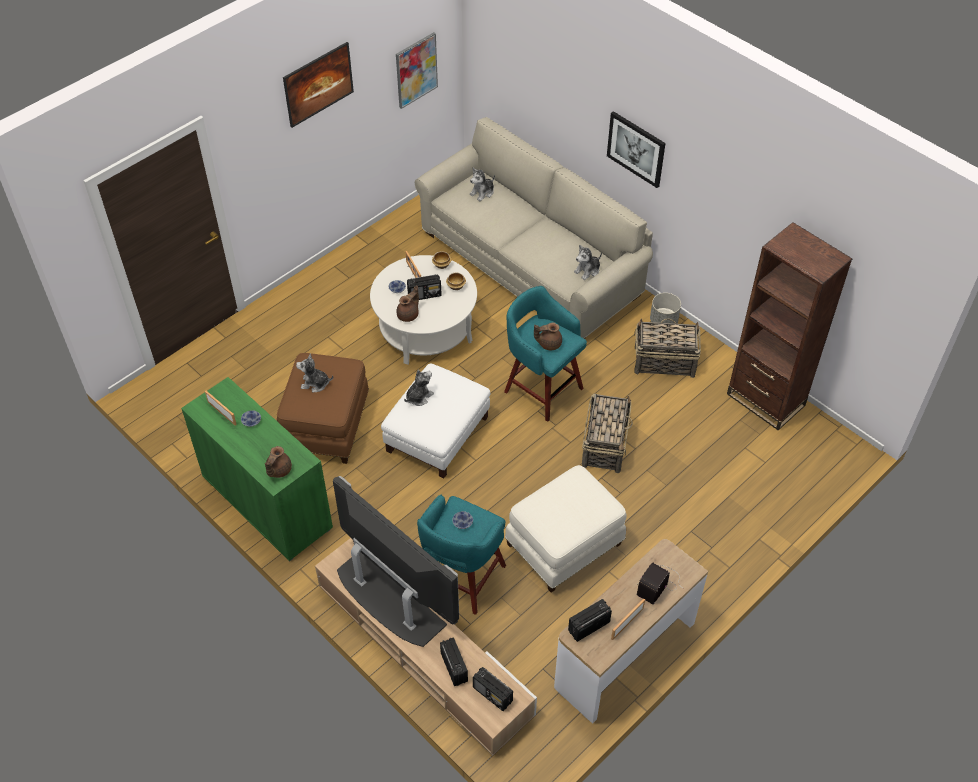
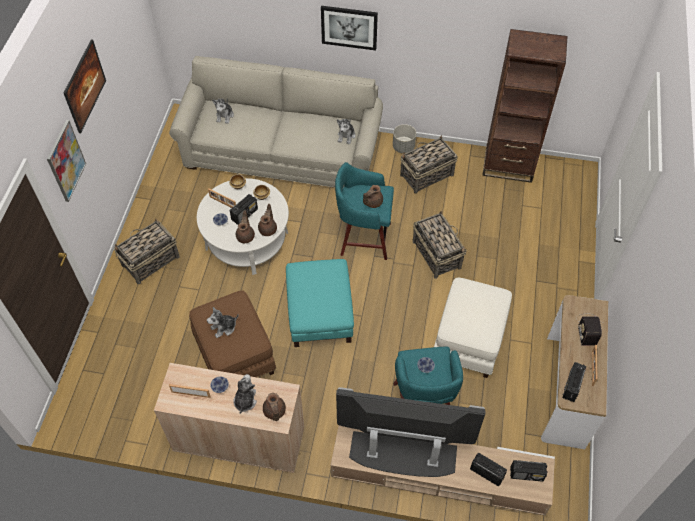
camera: 35 degrees left, 5 degrees up
green cabinet [181,377,333,561] -> beige cabinet [154,363,304,473]
white ottoman [381,363,490,478] -> turquoise ottoman [286,259,354,347]
picture [396,32,438,109] -> picture moved to [47,120,86,202]
plush toy [404,370,434,406] -> plush toy moved to [233,374,257,414]
none -> basket [114,219,180,284]
none -> brown teapot [258,204,277,236]

